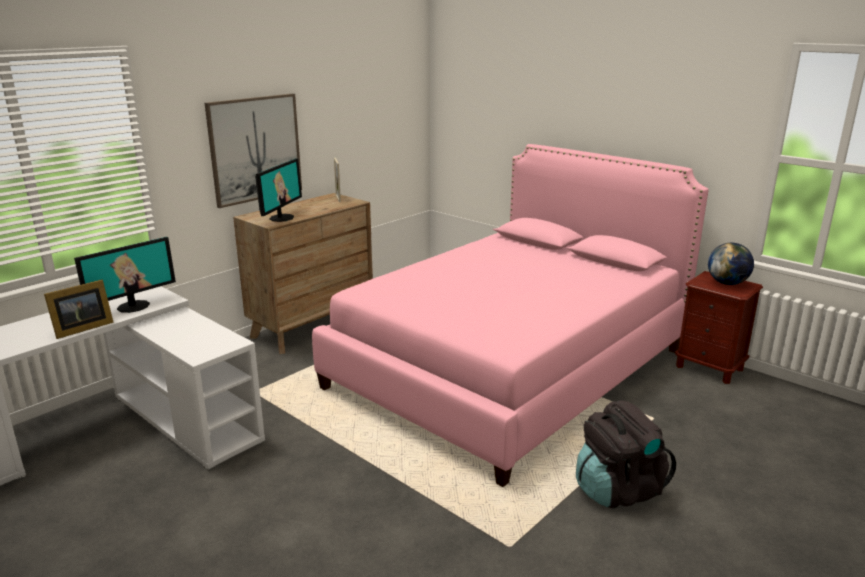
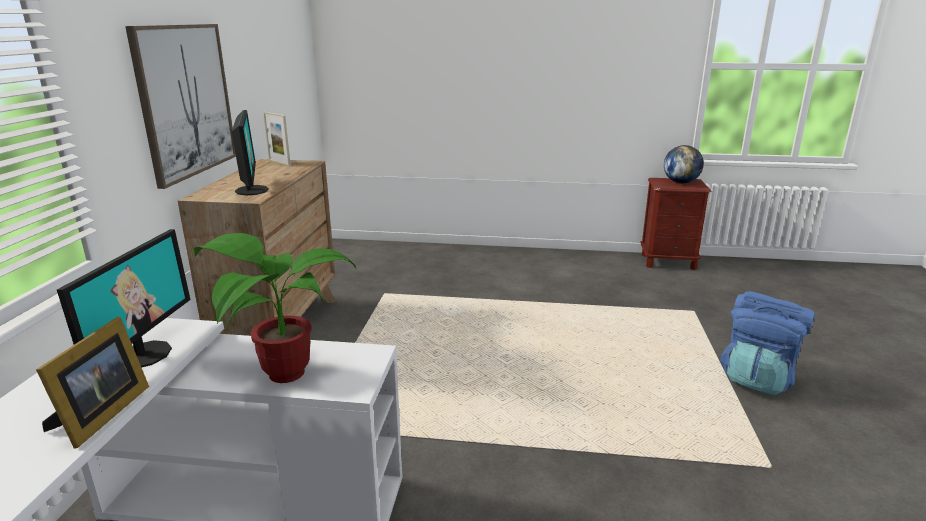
camera: 35 degrees left, 0 degrees up
pink bed [312,144,709,487] -> none
black backpack [576,400,676,509] -> blue backpack [720,291,815,395]
none -> potted plant [193,233,356,383]

